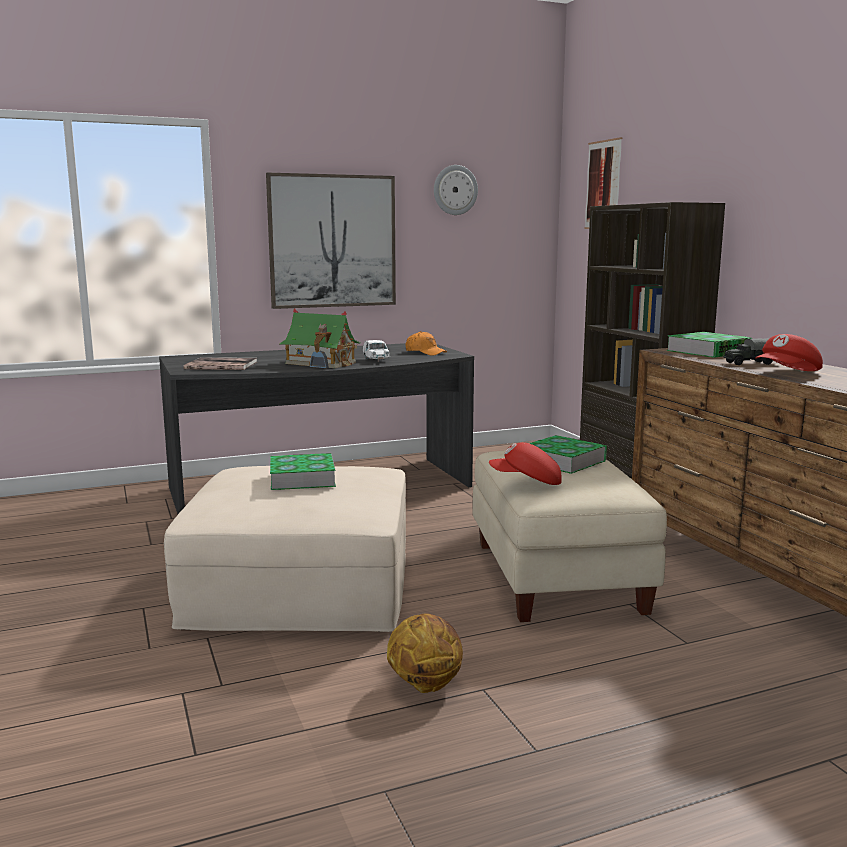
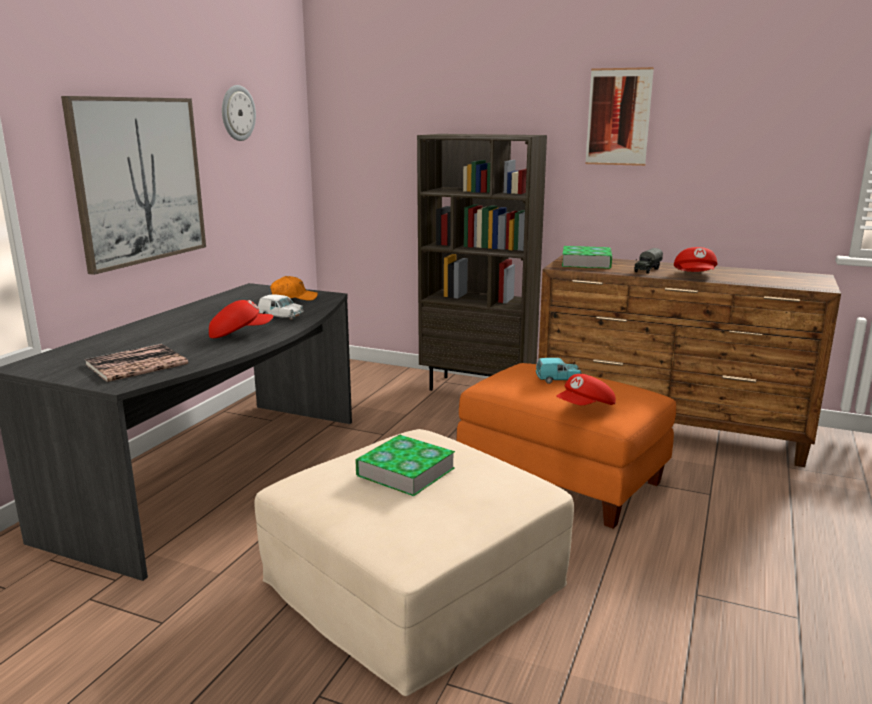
camera: 45 degrees left, 5 degrees up
toy house [280,308,361,368] -> red cap [209,300,273,338]
basketball [387,613,463,693] -> none
beige ottoman [472,450,667,622] -> orange ottoman [457,363,676,529]
book [529,435,607,474] -> turquoise toy car [536,358,582,384]
picture [585,137,622,229] -> picture moved to [585,67,654,166]

